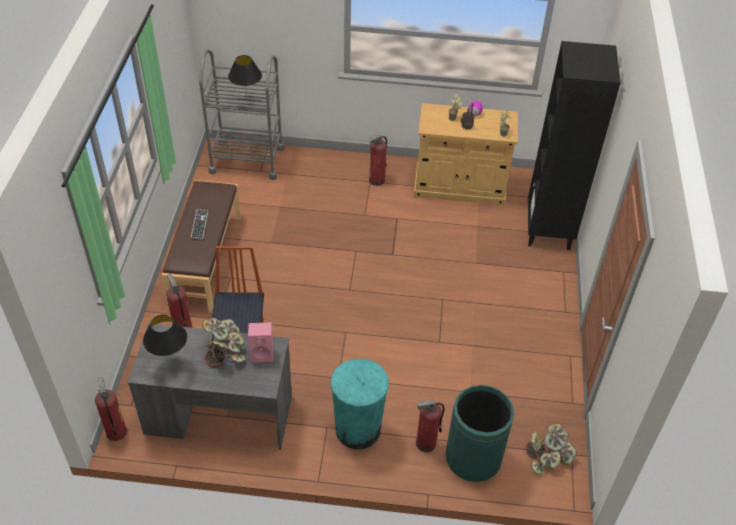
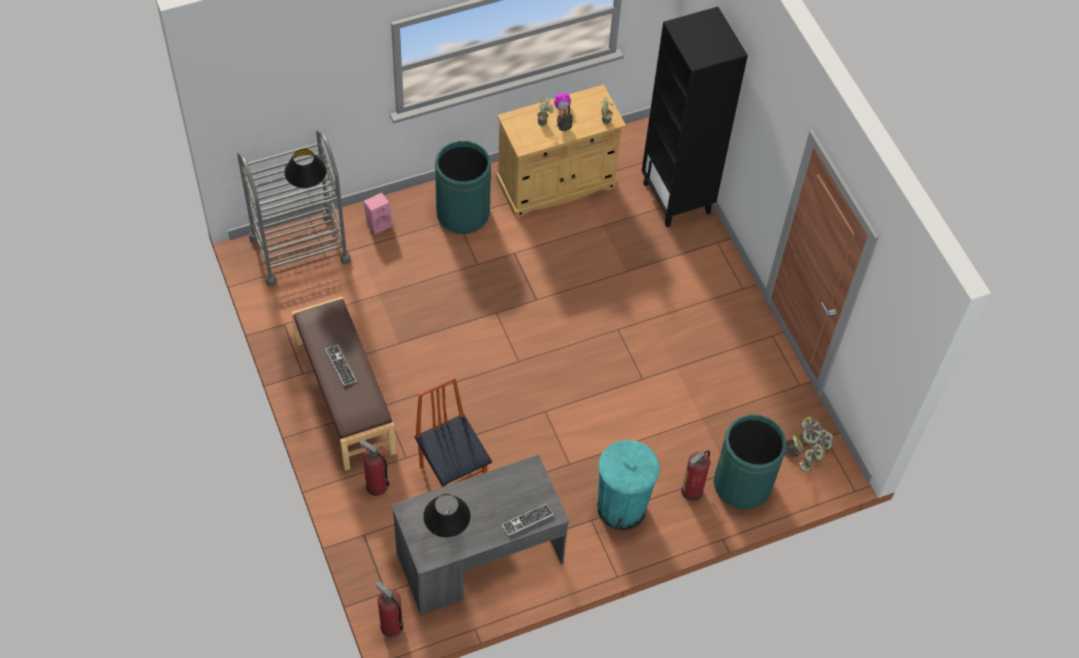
camera: 30 degrees left, 10 degrees up
potted plant [202,318,245,367] -> none
pink speaker [248,322,273,364] -> pink speaker moved to [363,193,393,235]
fire extinguisher [369,134,387,186] -> green trash can [435,141,491,234]
none -> keyboard [502,504,554,536]

